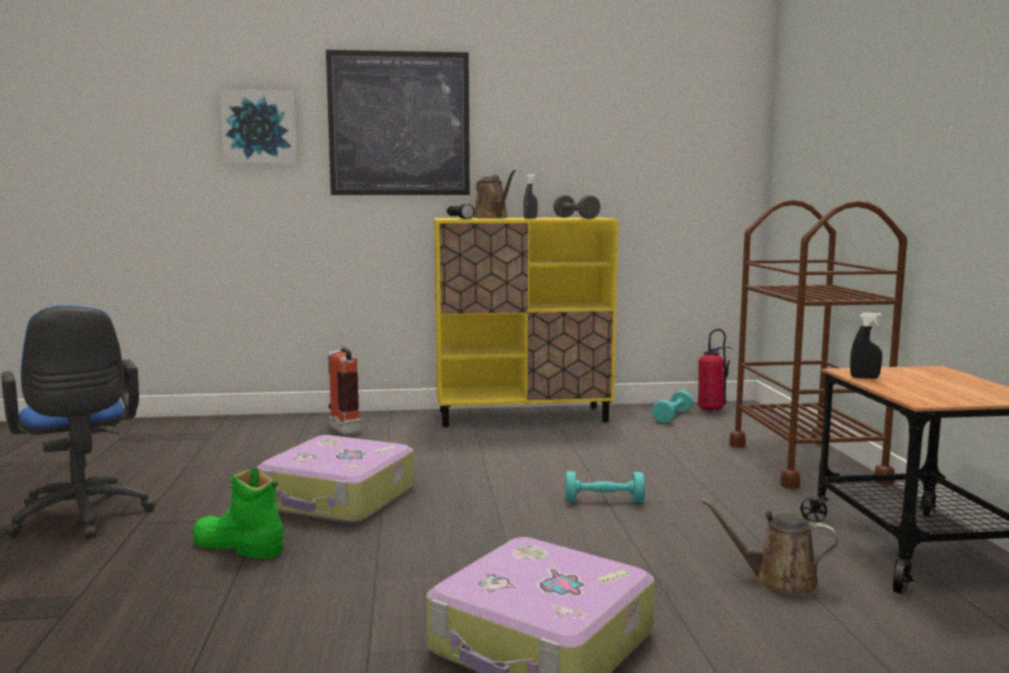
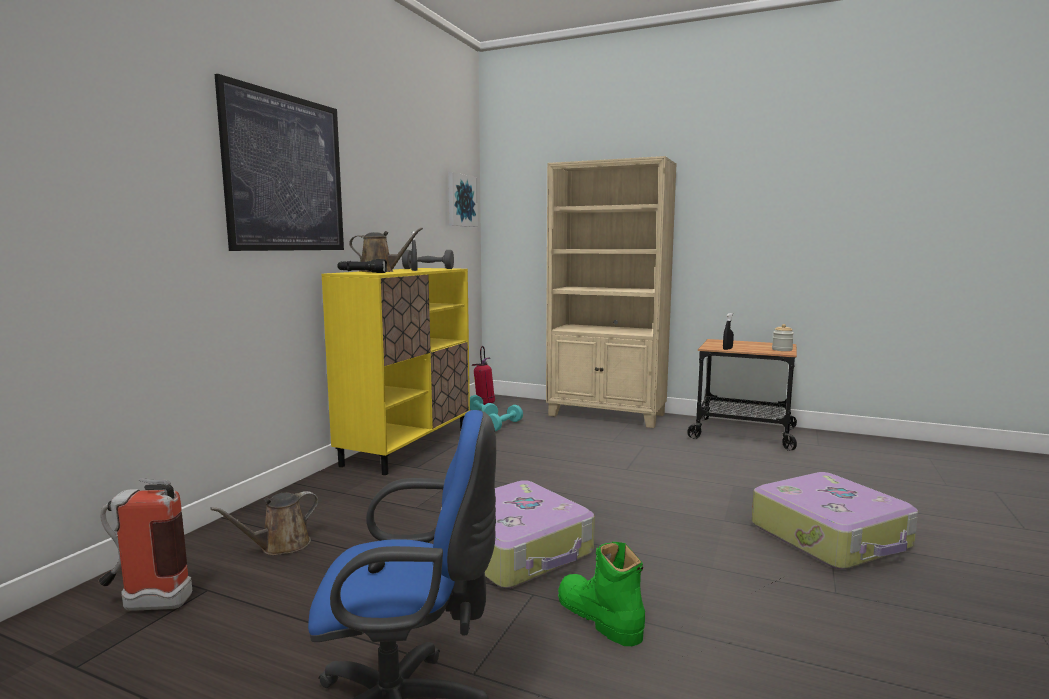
camera: 60 degrees left, 0 degrees up
green boot [192,469,284,559] -> green boot turned 90 degrees clockwise [558,542,645,646]
picture [219,89,298,164] -> picture moved to [448,172,478,227]
fire extinguisher [328,343,361,435] -> fire extinguisher moved to [99,478,192,611]
turquoise dumbbell [565,471,645,503] -> turquoise dumbbell moved to [489,405,523,432]
brown watering can [701,498,838,595] -> brown watering can moved to [210,491,318,555]
brown cart [729,200,907,489] -> beige bookcase [546,156,677,428]
none -> jar [772,324,794,351]

